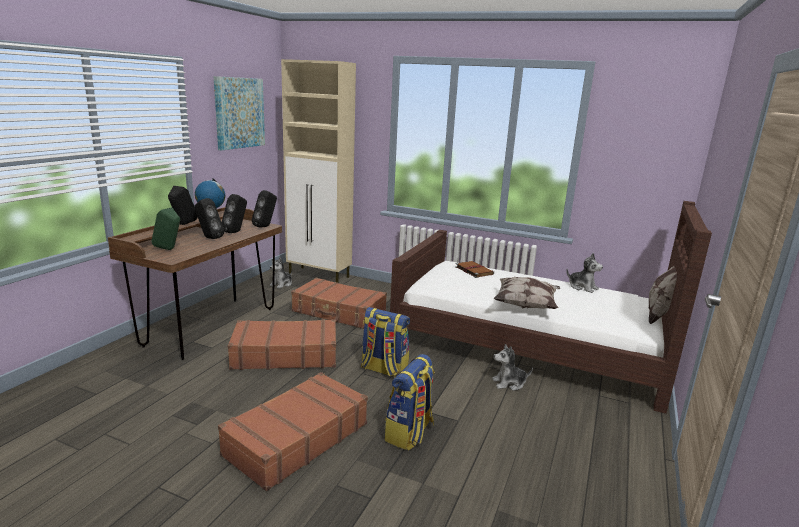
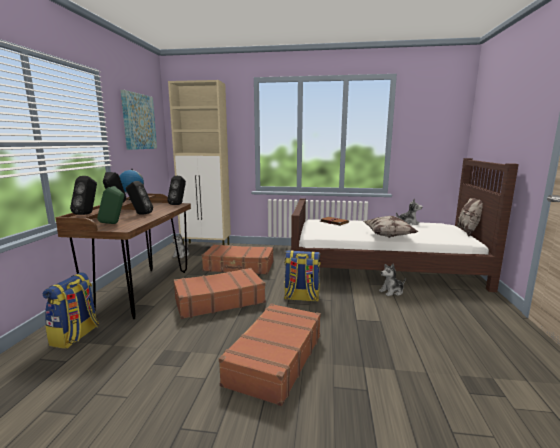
camera: 15 degrees left, 5 degrees down
black speaker [222,194,247,233] -> black speaker moved to [70,176,97,215]
backpack [384,354,435,451] -> backpack moved to [43,272,99,349]

